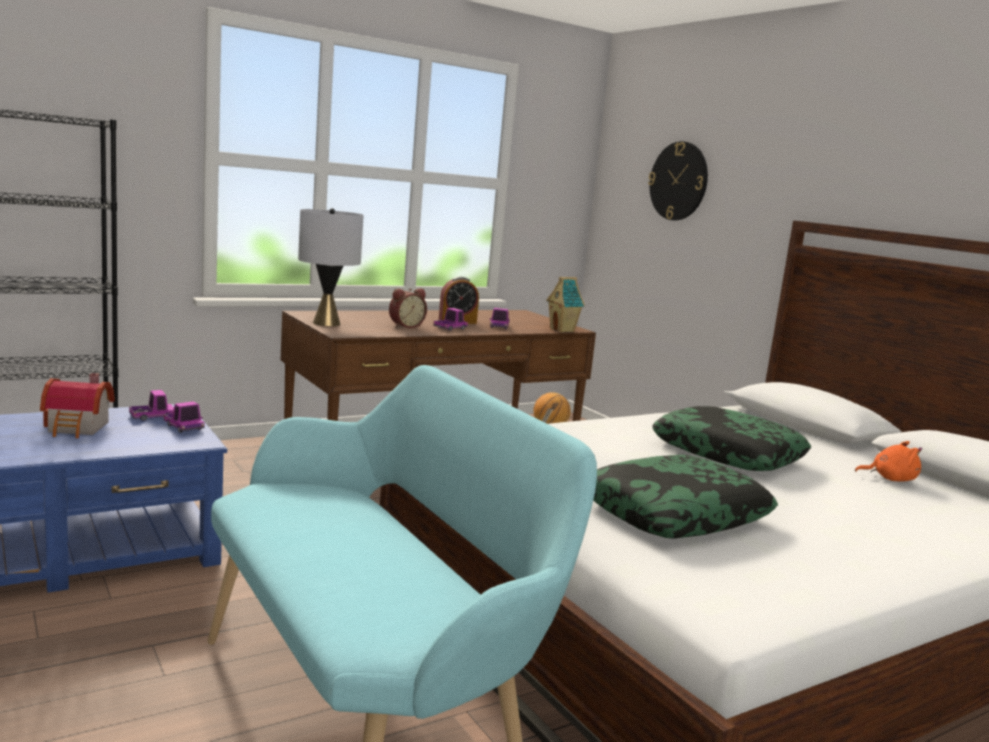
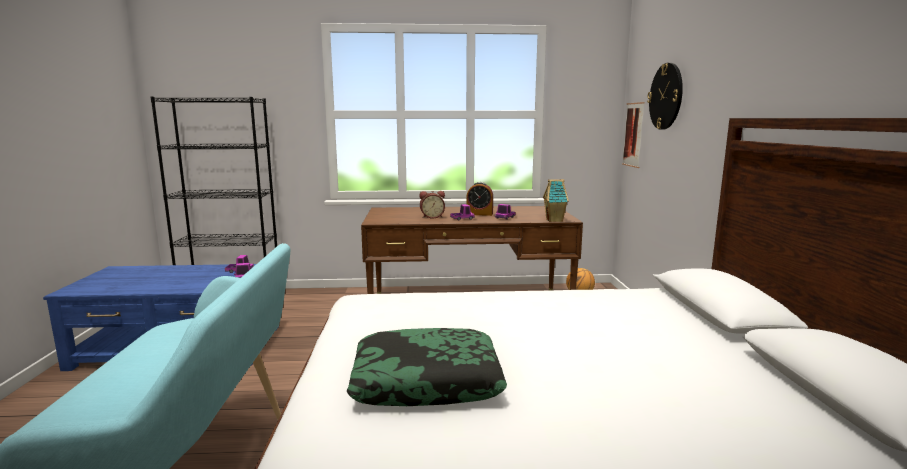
camera: 30 degrees right, 0 degrees up
toy house [40,373,115,438] -> none
grey table lamp [298,208,364,326] -> none
pillow [652,406,811,471] -> none
orange plush toy [855,441,922,482] -> none
none -> picture [622,102,645,168]

